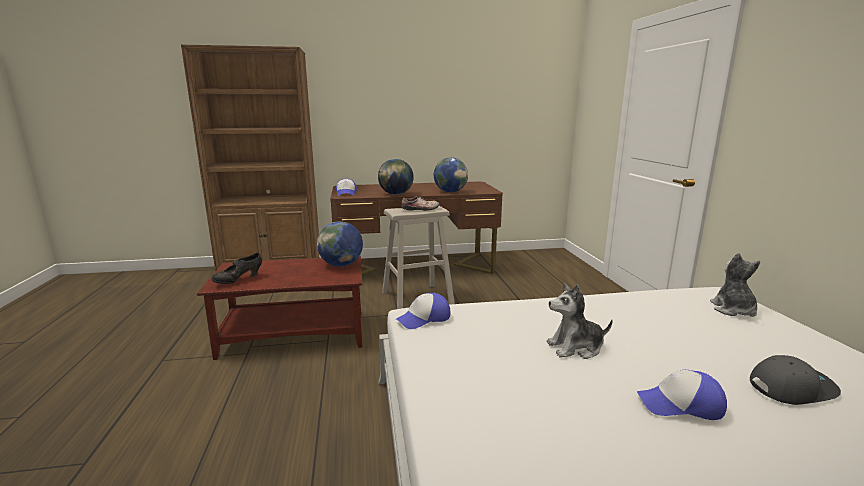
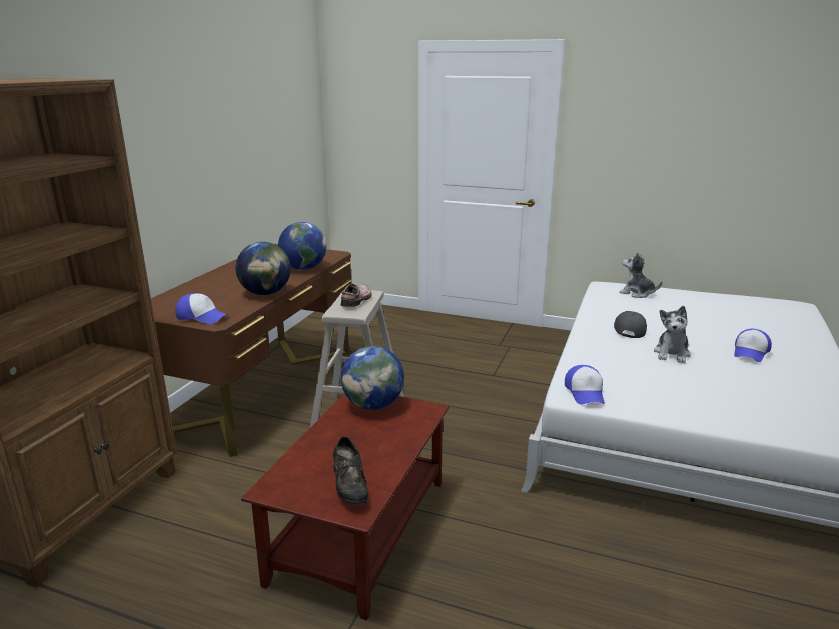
camera: 60 degrees left, 5 degrees up
grey cap [750,355,841,405] -> grey cap moved to [614,311,647,338]

